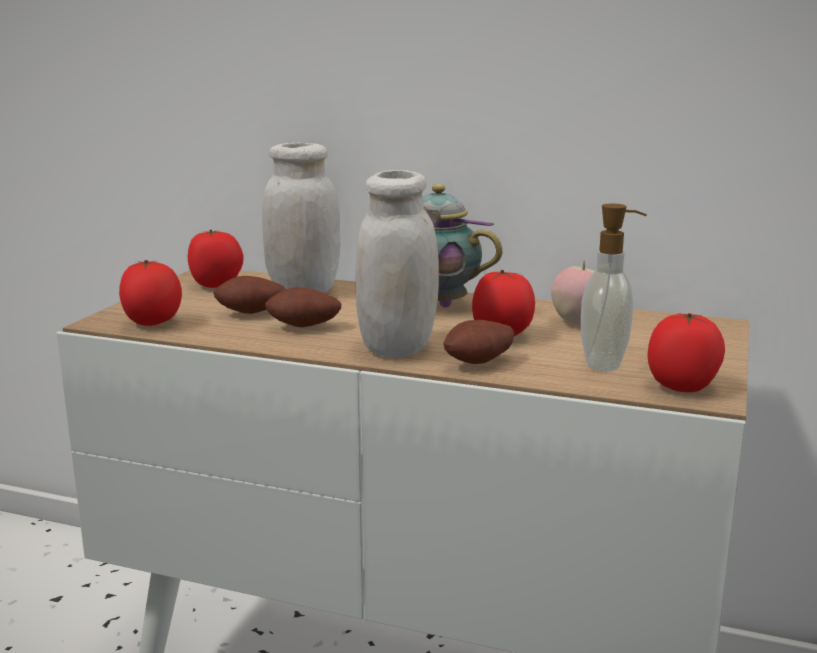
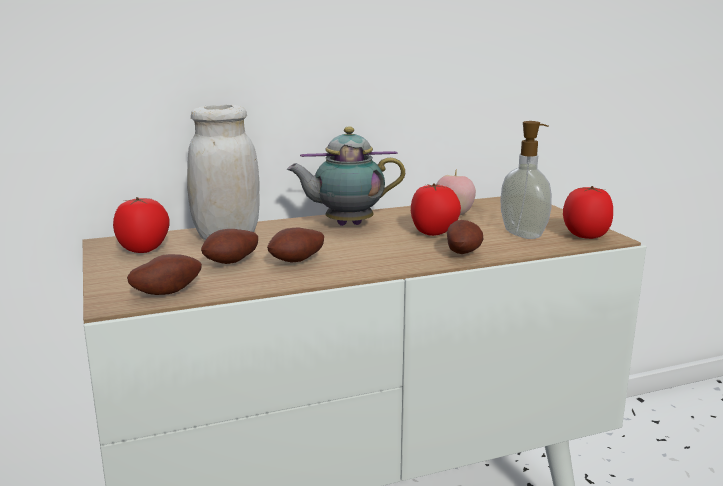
camera: 40 degrees left, 0 degrees up
tomato [119,260,182,326] -> potato [127,254,202,295]
white jar [355,170,439,358] -> none

